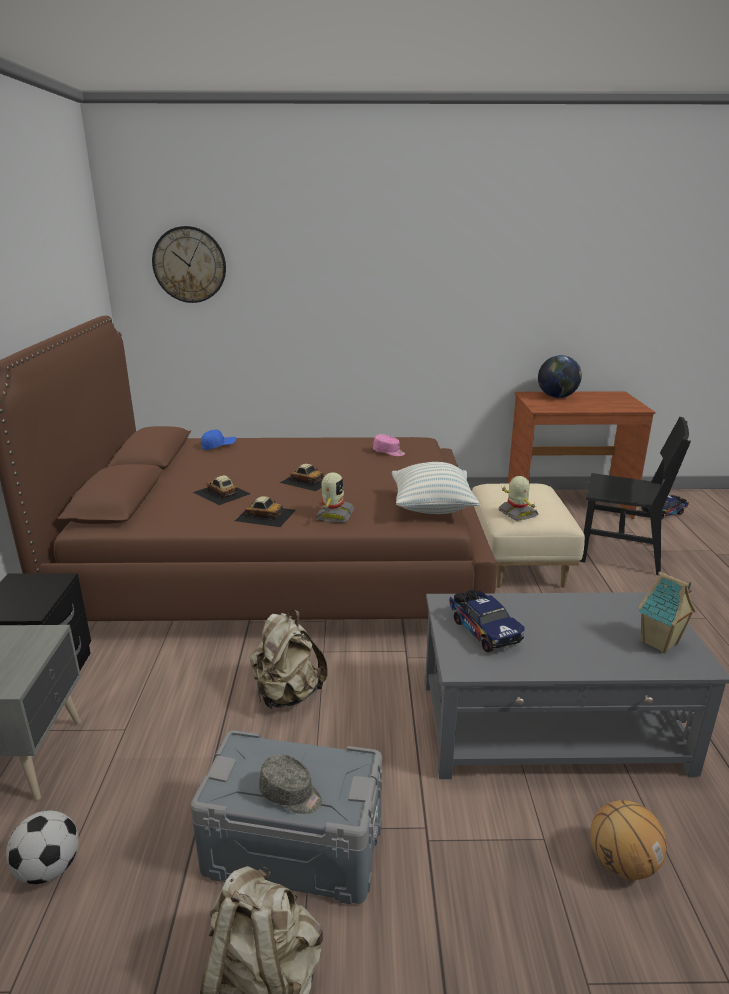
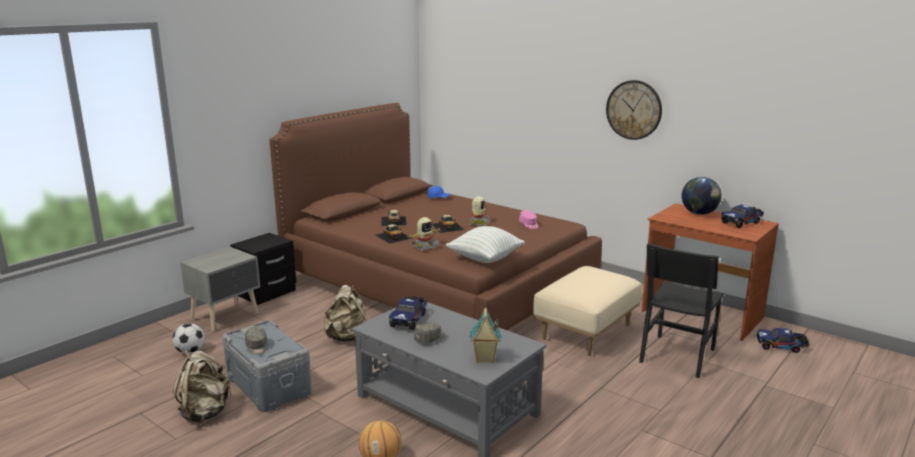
camera: 40 degrees right, 5 degrees down
wall clock [152,226,226,303] -> wall clock moved to [606,80,662,140]
toy robot [499,476,538,521] -> toy robot moved to [469,196,491,226]
black chair [579,417,691,575] -> black chair turned 60 degrees clockwise [639,243,724,378]
none -> grey cap [414,322,445,343]
none -> toy truck [721,205,764,228]

